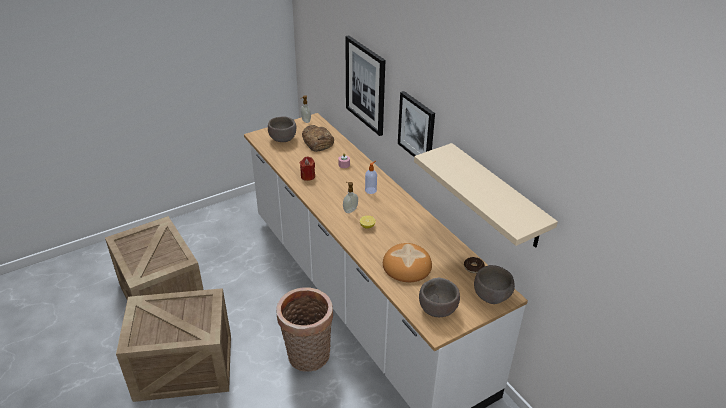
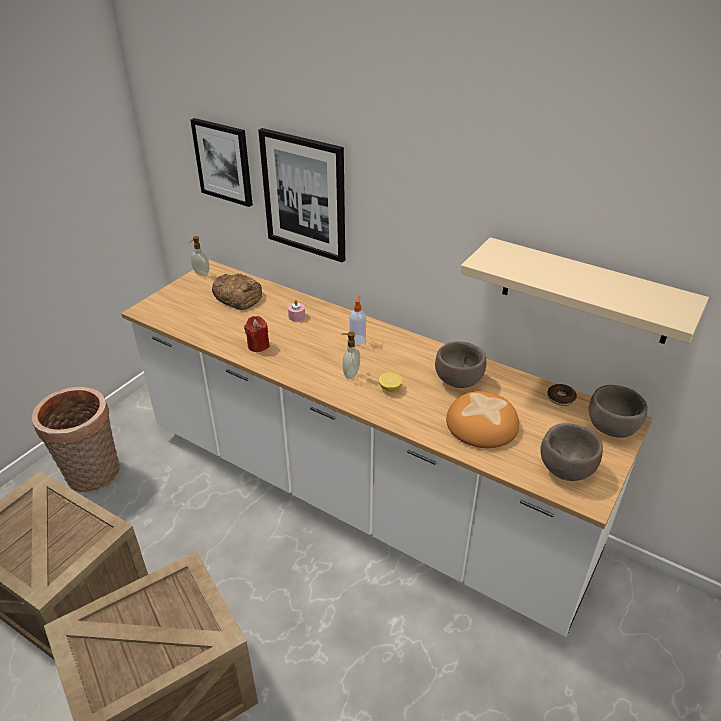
camera: 25 degrees left, 0 degrees up
brown bowl [268,116,297,142] -> brown bowl moved to [435,342,486,388]
basket [276,287,333,372] -> basket moved to [32,387,119,492]
picture [398,91,435,157] -> picture moved to [190,118,253,207]

